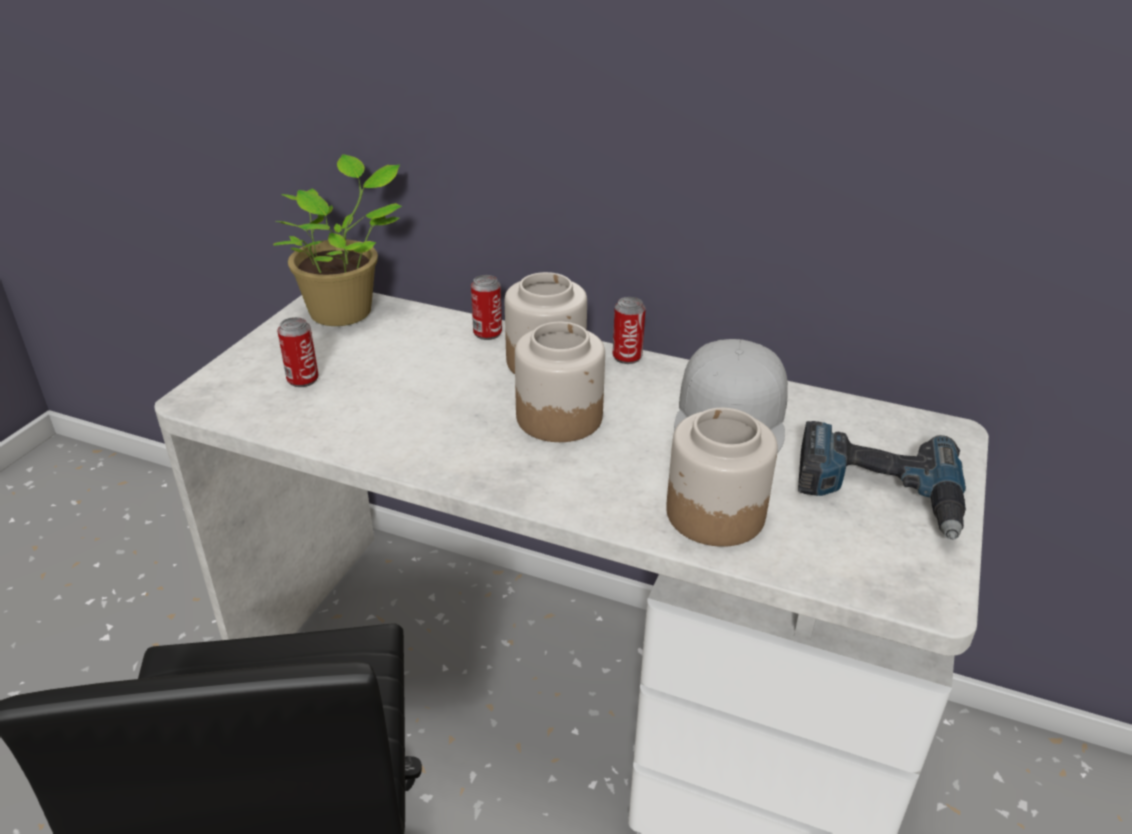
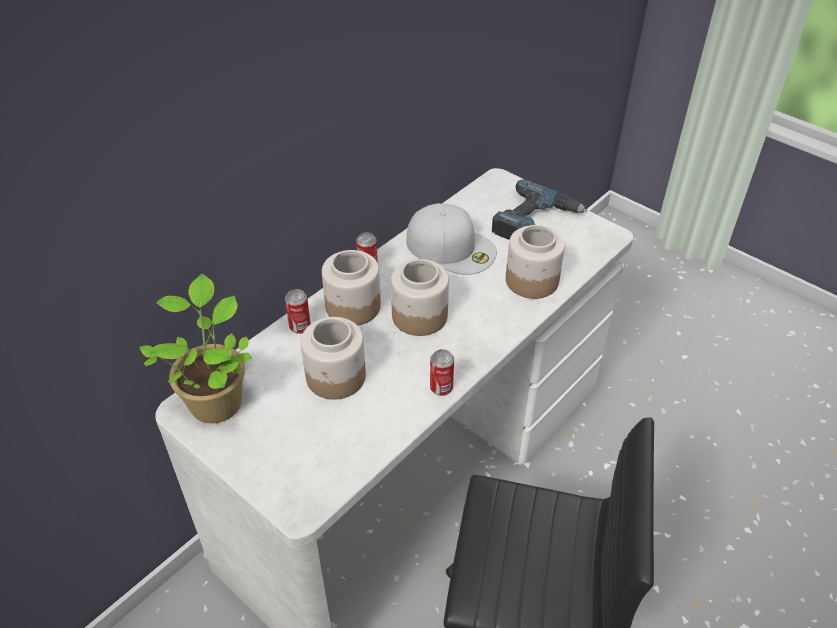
camera: 70 degrees left, 10 degrees up
can [277,317,318,387] -> can moved to [430,349,454,396]
none -> jar [301,317,366,400]

